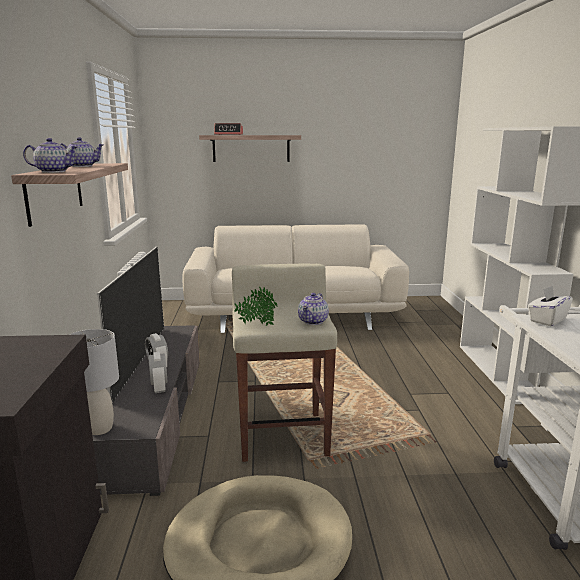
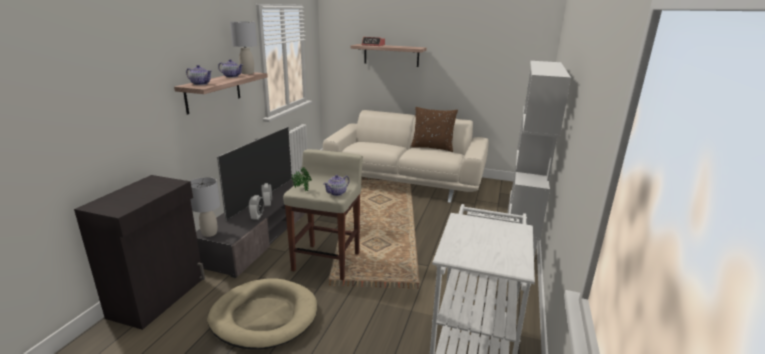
camera: 20 degrees right, 5 degrees up
white tissue box [528,286,573,326] -> none
none -> grey table lamp [230,21,257,74]
none -> brown pillow [411,107,458,152]

